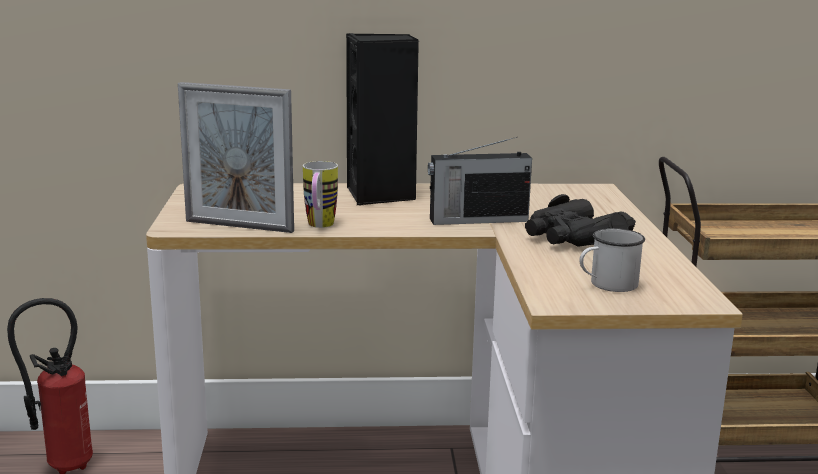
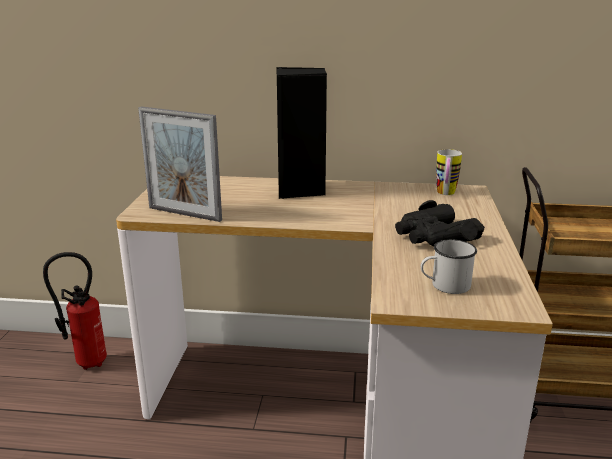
camera: 10 degrees right, 5 degrees up
mug [303,161,338,228] -> mug moved to [436,149,462,195]
radio [428,137,532,225] -> none

